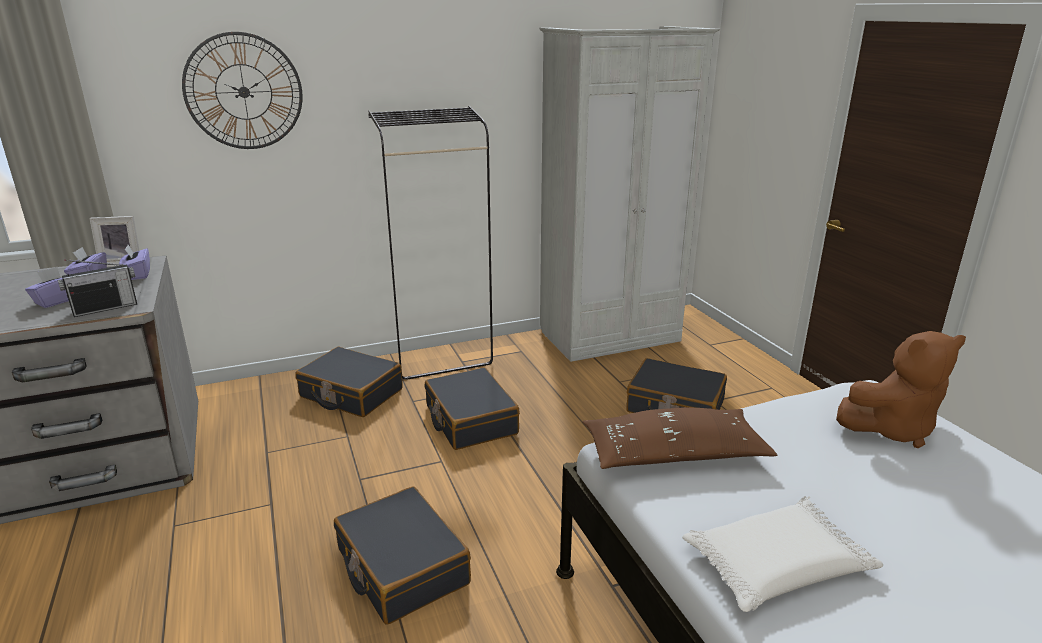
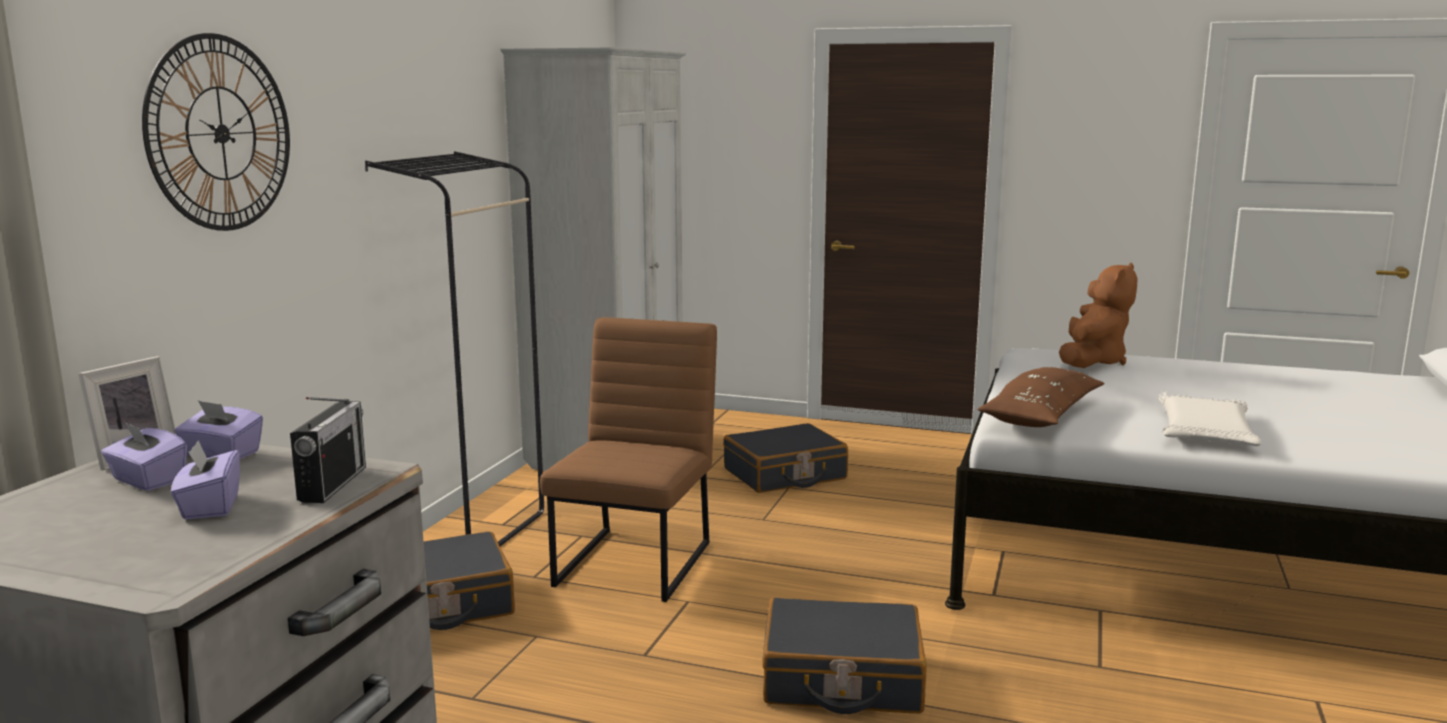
camera: 50 degrees left, 10 degrees down
black suitcase [425,367,520,450] -> brown chair [540,317,717,602]

